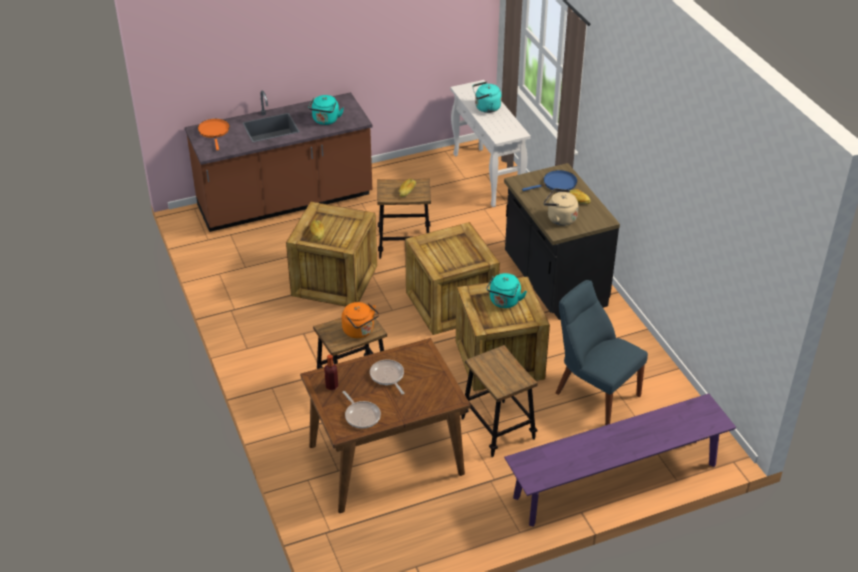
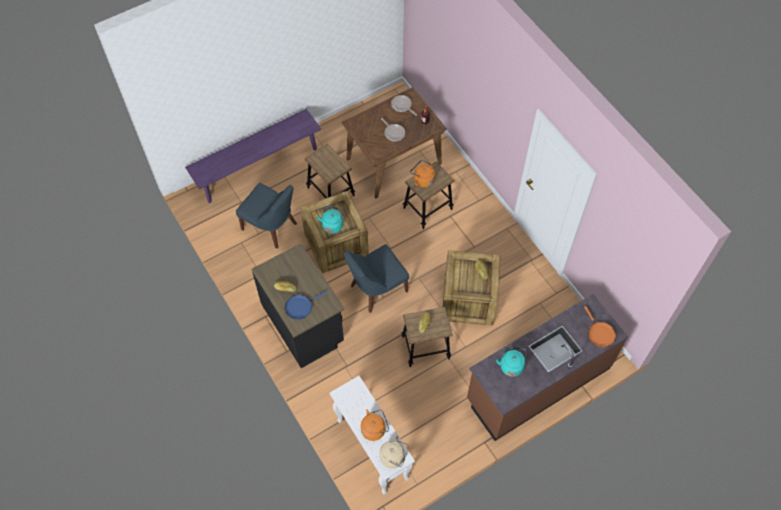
camera: 170 degrees right, 20 degrees up
crate [405,222,500,335] -> blue chair [344,244,409,313]
turquoise kettle [472,81,502,113] -> orange kettle [361,409,389,441]
beige kettle [544,188,579,226] -> beige kettle moved to [380,436,409,468]

